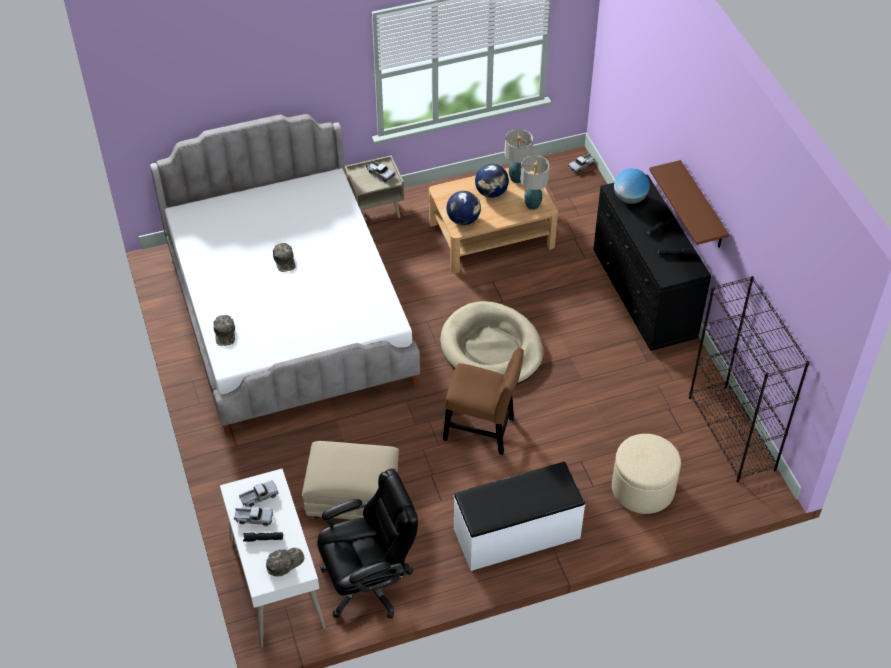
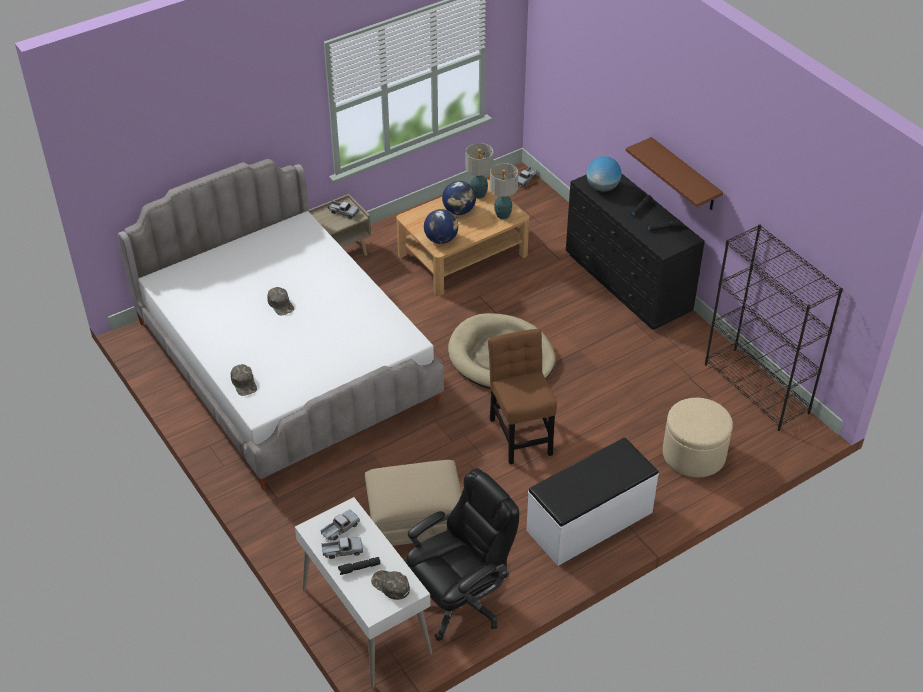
camera: 15 degrees left, 5 degrees down
green cap [266,548,304,576] -> green cap turned 90 degrees counterclockwise [371,570,410,600]
brown chair [443,348,524,455] -> brown chair turned 105 degrees counterclockwise [488,329,557,464]

